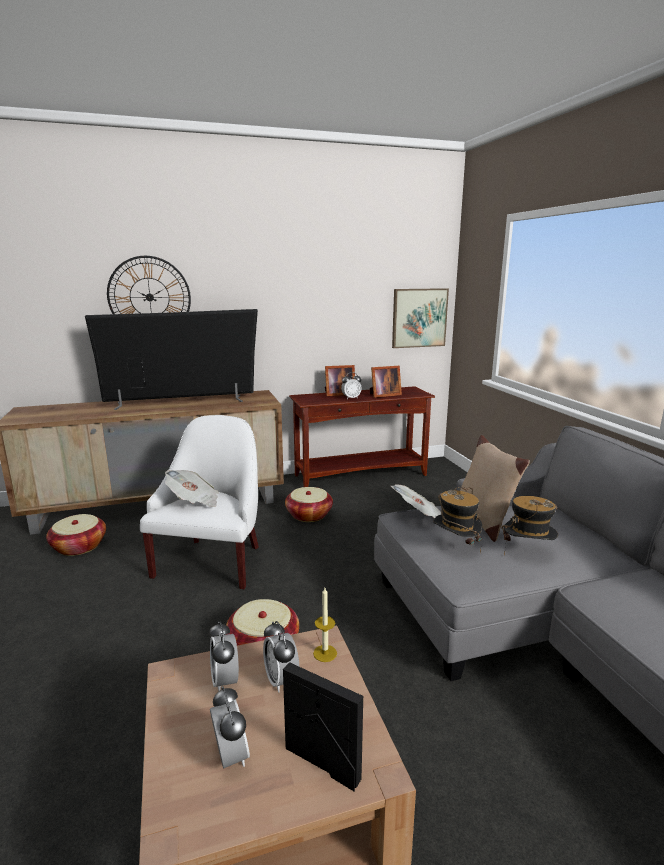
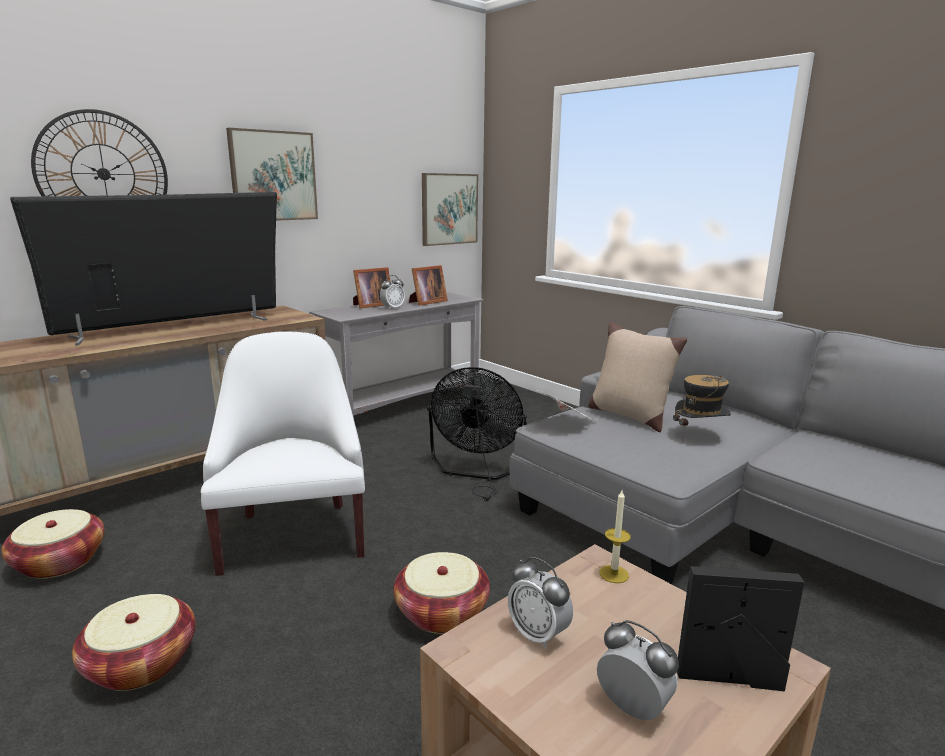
camera: 25 degrees left, 0 degrees up
newspaper [165,470,219,507] -> none
alarm clock [263,621,299,693] -> none
basket [285,487,333,522] -> basket moved to [72,594,196,691]
brown console table [289,386,435,487] -> grey console table [309,292,483,418]
hat [433,487,482,553] -> none
none -> picture [226,128,318,221]
none -> black fan [427,367,527,501]

